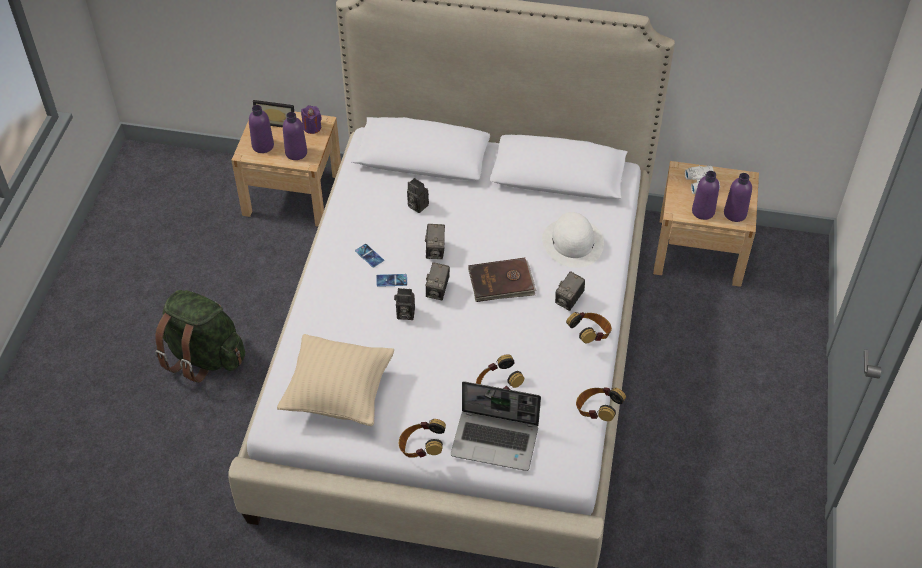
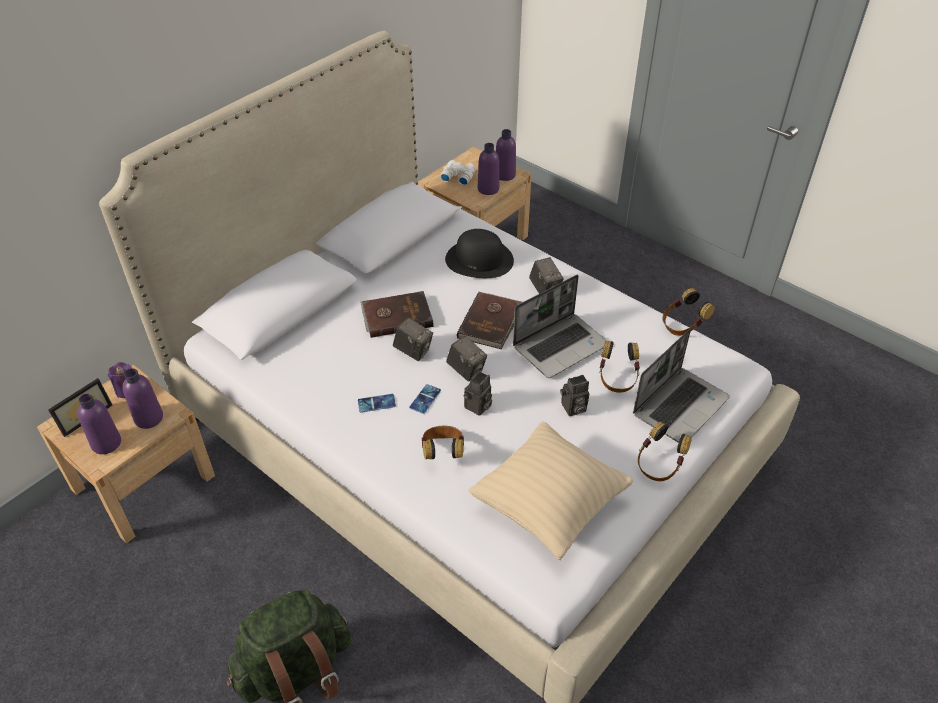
camera: 60 degrees left, 5 degrees down
camera [407,178,429,213] -> camera moved to [560,375,589,416]
white hat [542,212,604,268] -> black hat [445,229,514,278]
headphones [566,312,612,343] -> headphones moved to [422,426,464,459]
none -> brown book [360,291,433,338]
none -> laptop [513,275,607,378]

